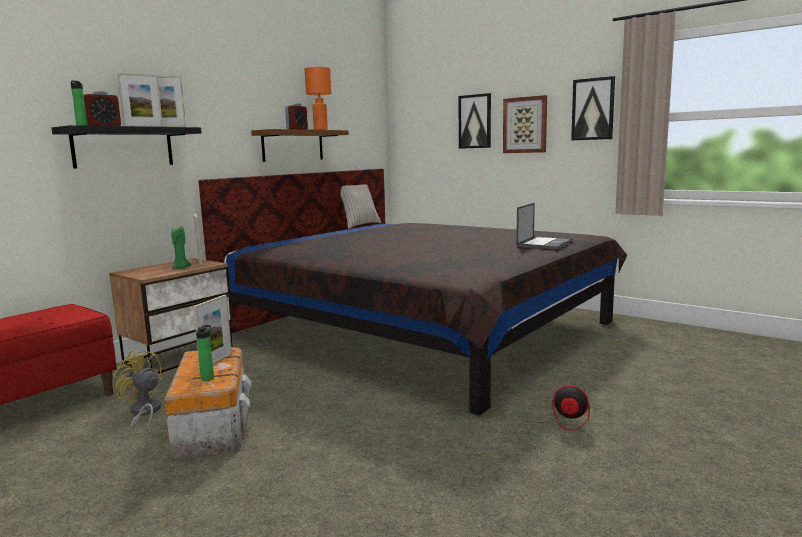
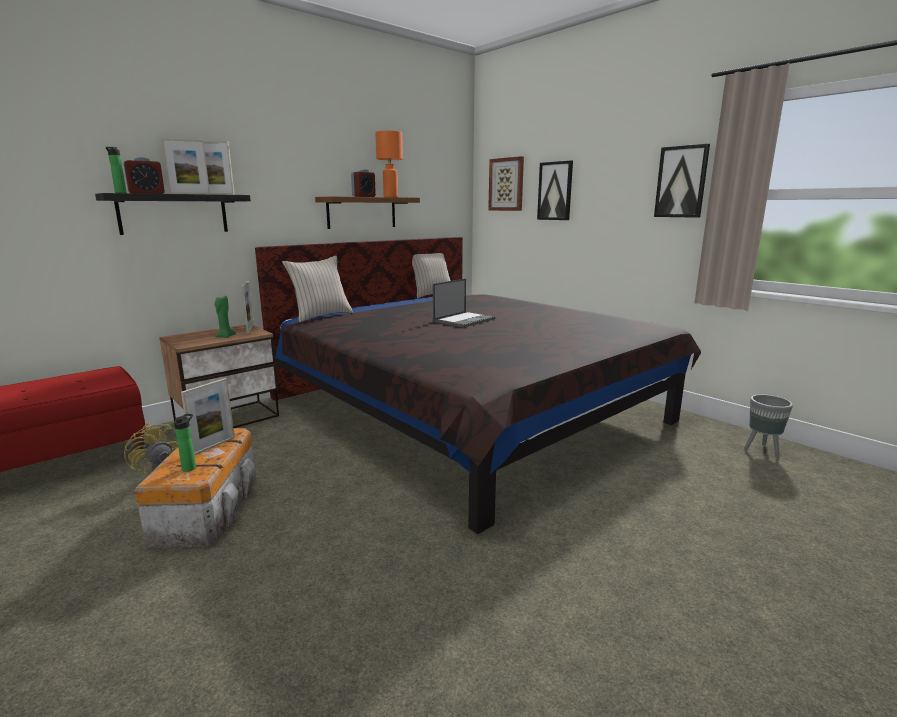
camera: 10 degrees right, 5 degrees up
picture [503,95,547,153] -> picture moved to [488,156,524,211]
fan [515,385,590,460] -> none
laptop [516,203,572,249] -> laptop moved to [433,278,496,328]
none -> beige pillow [282,256,353,322]
none -> grey planter [744,395,793,458]

